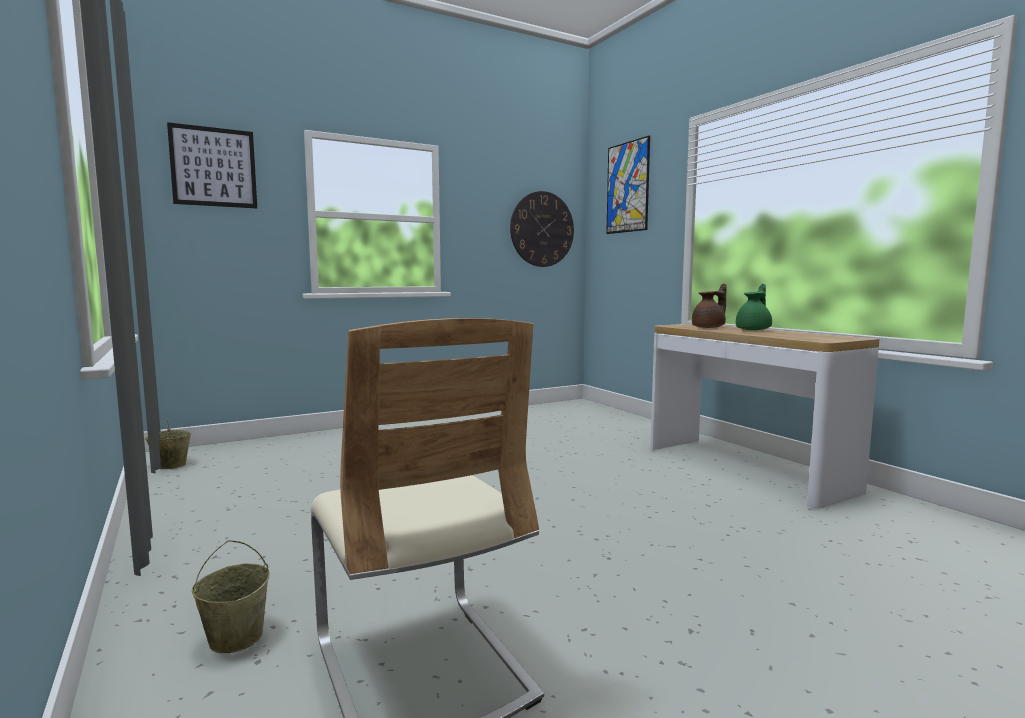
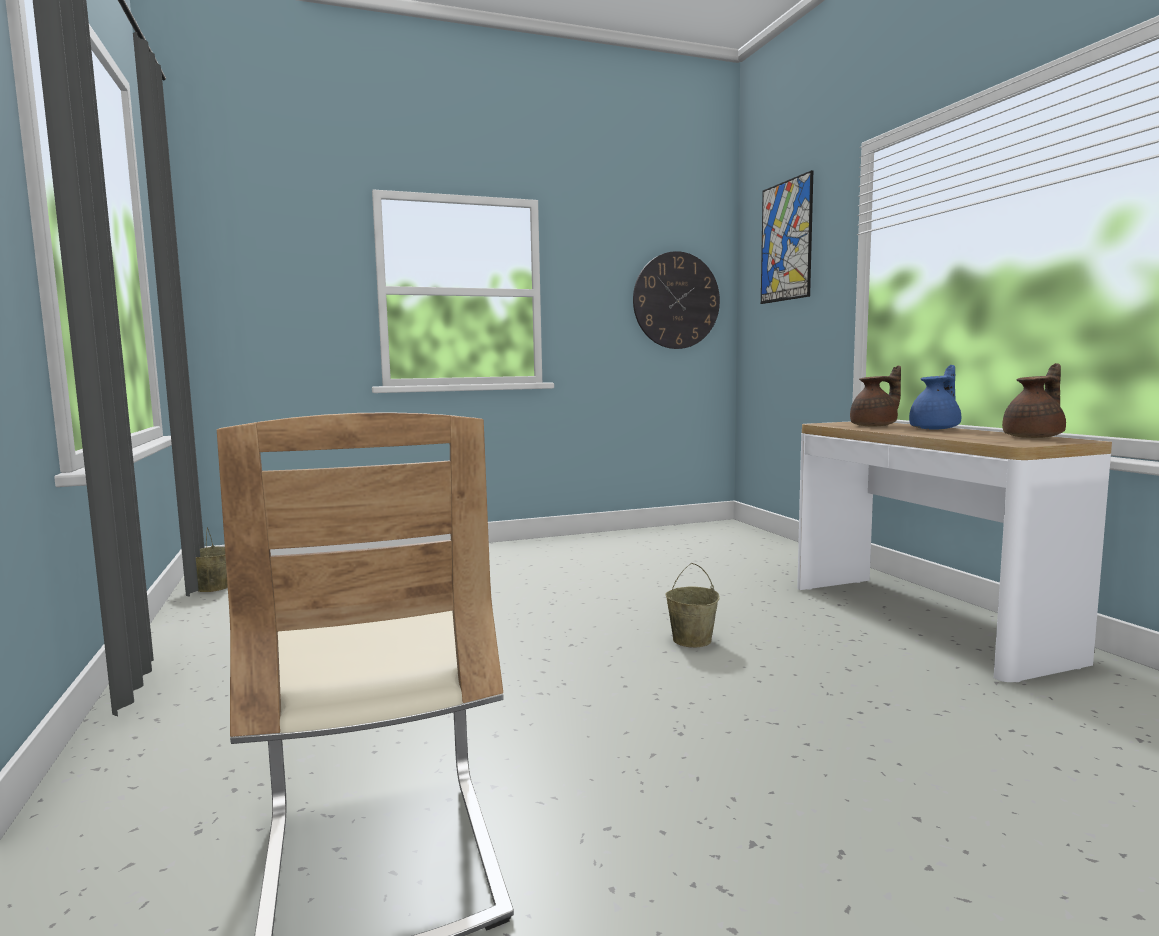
camera: 10 degrees right, 0 degrees up
picture [167,122,257,208] -> none
beige bucket [192,540,270,653] -> beige bucket moved to [665,563,720,648]
green teapot [736,284,772,330] -> blue teapot [909,365,961,429]
none -> brown teapot [1002,363,1066,438]

